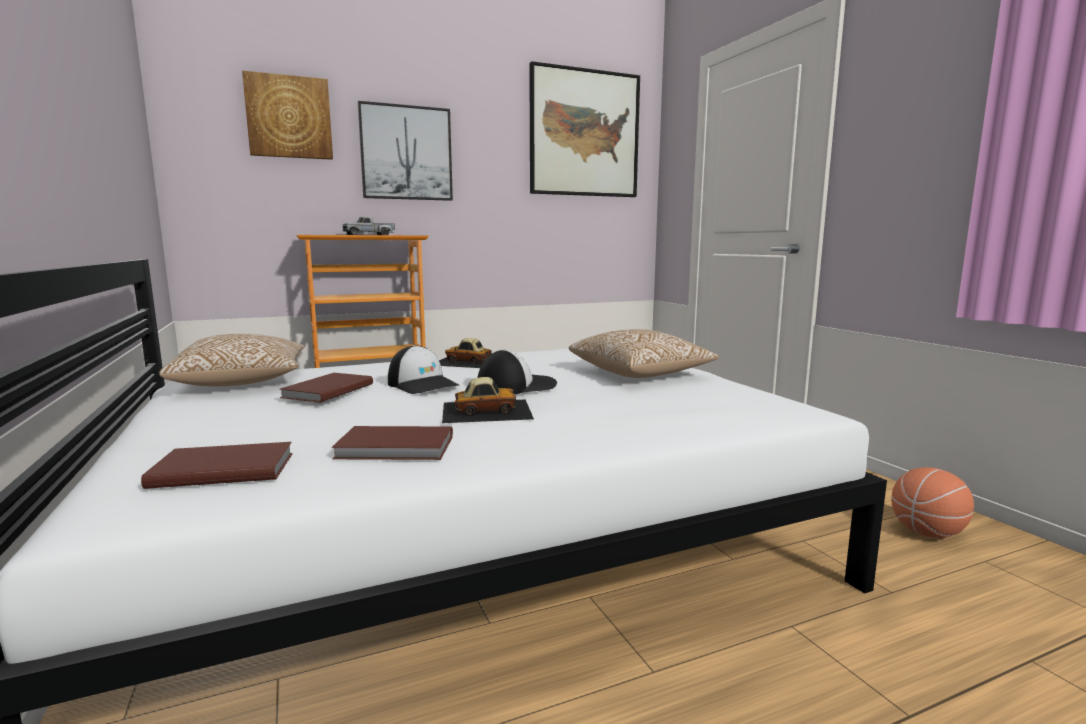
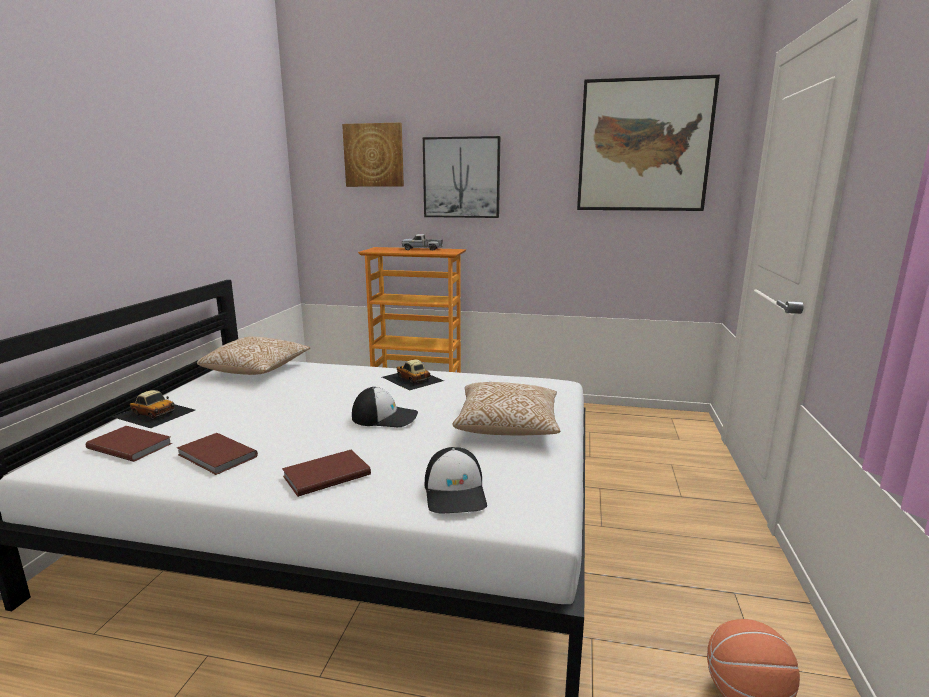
camera: 35 degrees right, 5 degrees up
brown book [280,373,373,403] -> brown book moved to [282,449,371,497]
cap [388,345,459,394] -> cap moved to [425,447,487,513]
toy car [442,377,534,423] -> toy car moved to [113,390,195,428]

